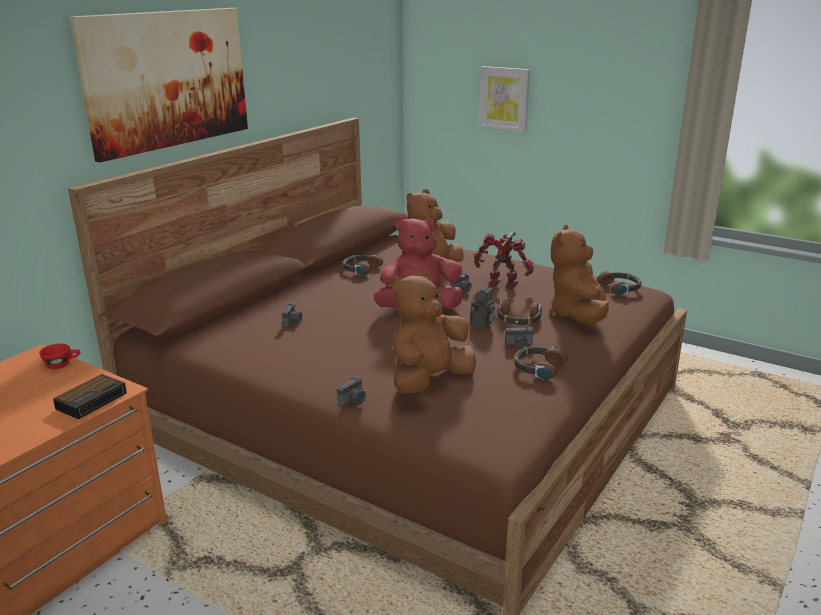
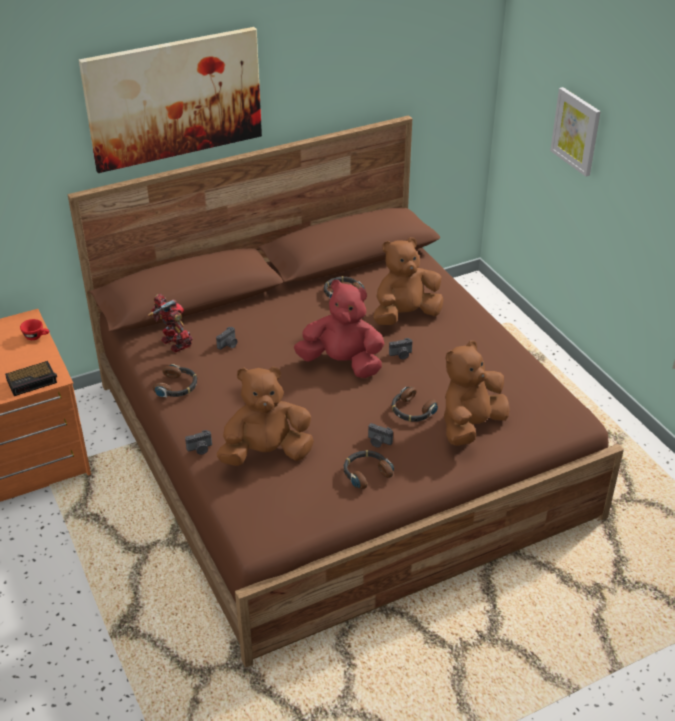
camera: 30 degrees right, 15 degrees up
camera [470,287,495,328] -> none
toy robot [474,231,534,289] -> toy robot moved to [148,293,193,352]
headphones [597,271,642,295] -> headphones moved to [153,364,197,397]

